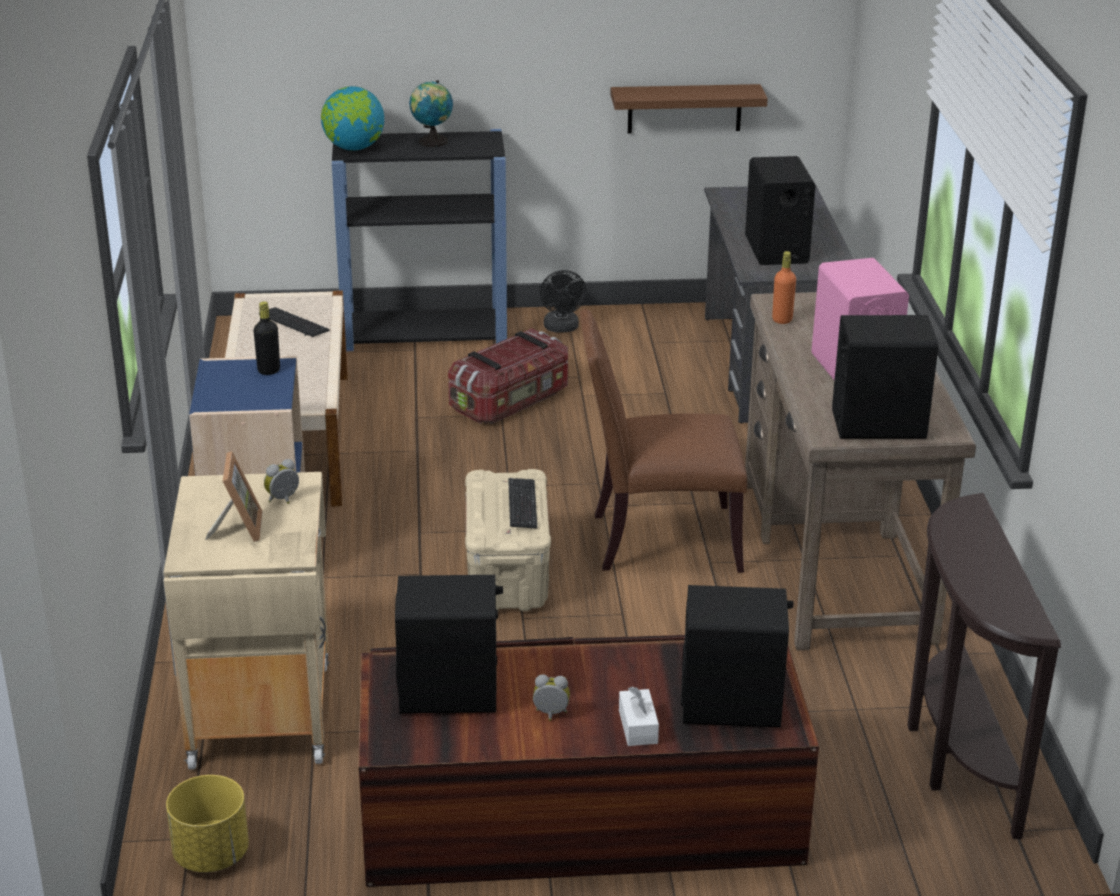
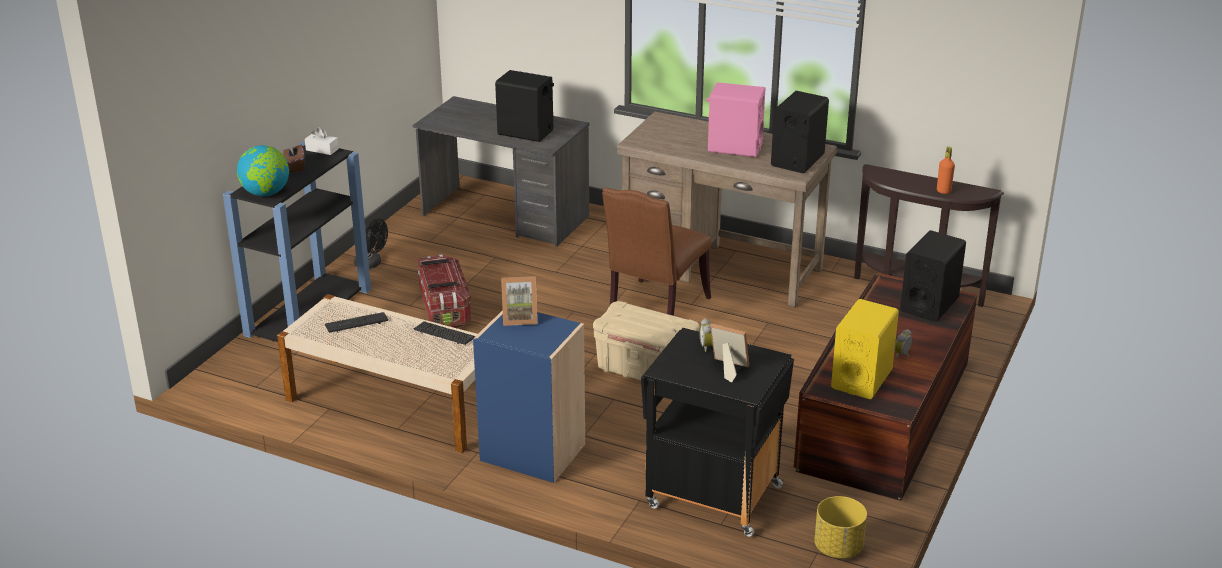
camera: 60 degrees left, 0 degrees up
beige cart [163,472,330,770] -> black cart [641,328,794,537]
black bottle [253,301,280,375] -> picture frame [501,276,537,326]
black speaker [395,575,503,714] -> yellow speaker [831,299,899,399]
globe [409,80,453,147] -> brown tissue box [283,142,305,172]
keyboard [508,478,537,529] -> keyboard moved to [414,321,476,345]
brown shelf [611,84,768,133] -> none
white tissue box [619,687,659,746] -> white tissue box moved to [305,127,339,155]
orange bottle [772,251,796,324] -> orange bottle moved to [937,147,955,194]

